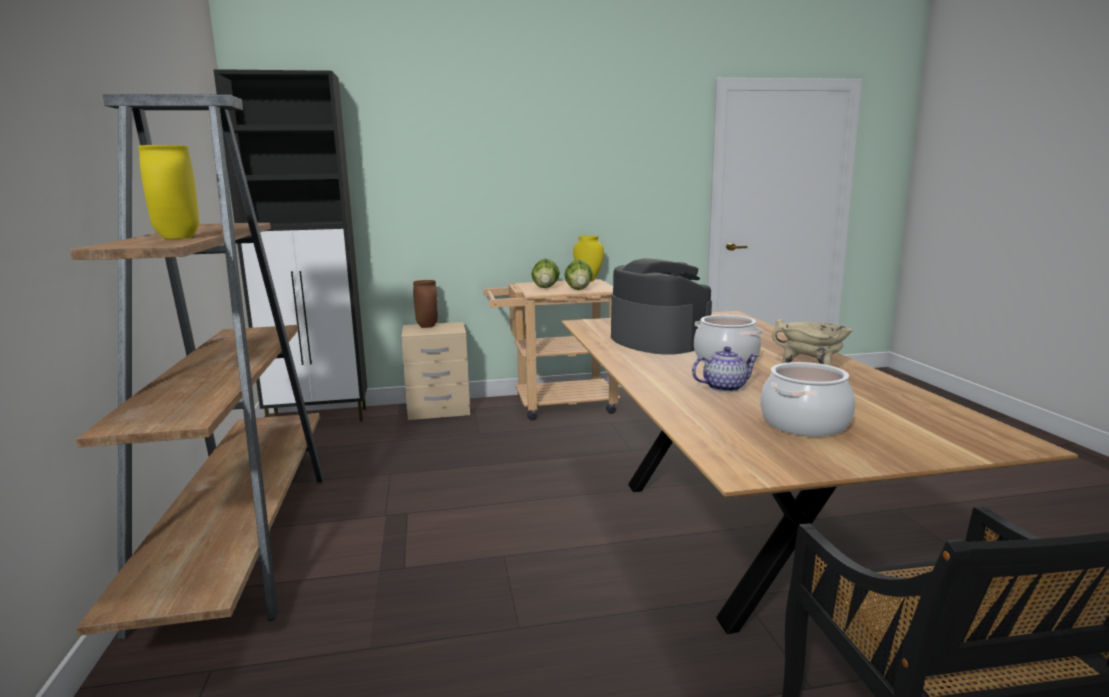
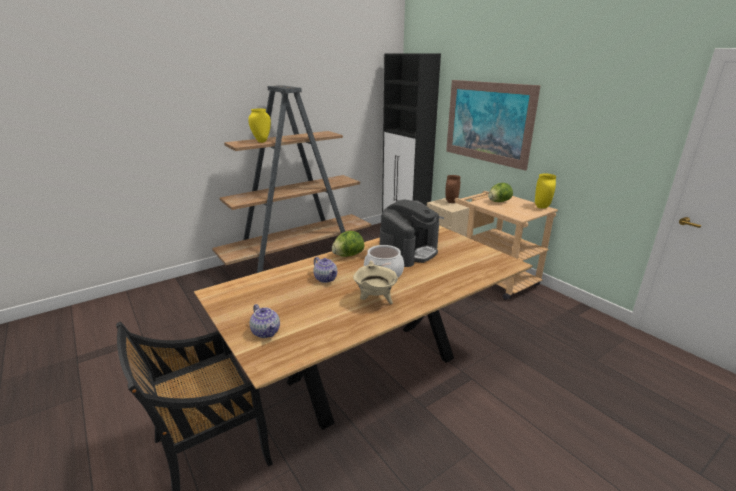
camera: 65 degrees right, 10 degrees up
lettuce [564,260,593,290] -> lettuce moved to [332,231,364,257]
cooking pot [760,362,855,437] -> none
none -> teapot [249,304,280,338]
none -> picture [446,80,540,171]

